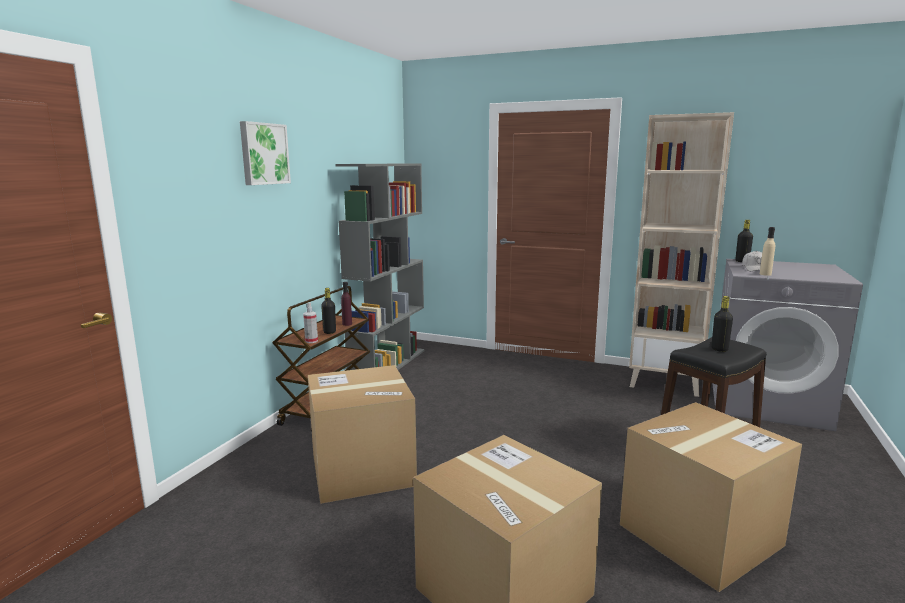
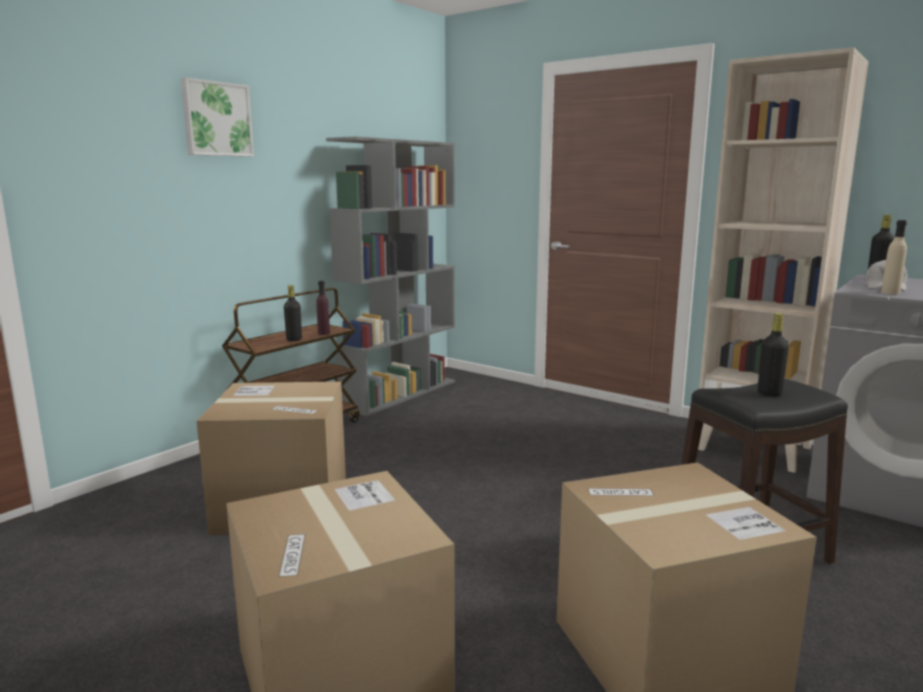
camera: 15 degrees right, 0 degrees up
spray bottle [303,302,318,343] -> none

